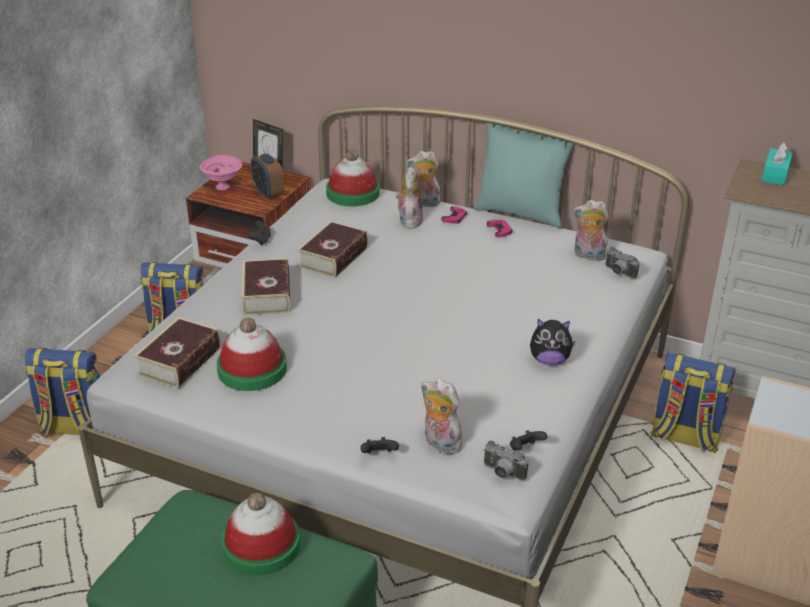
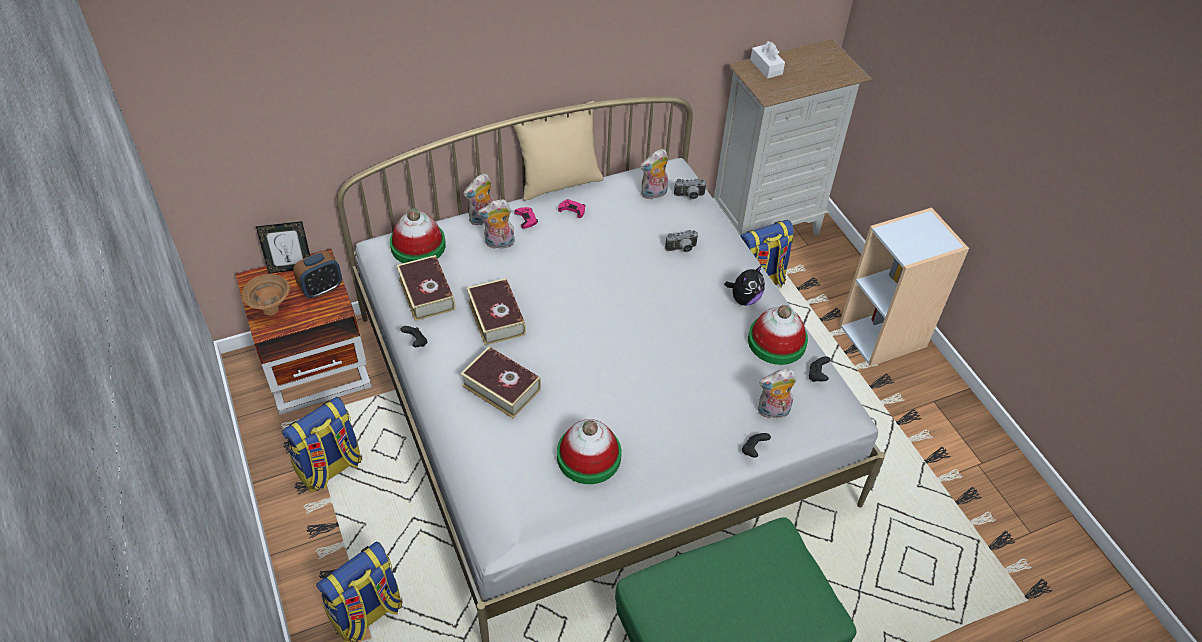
camera: 50 degrees left, 15 degrees up
book [134,317,221,388] -> book moved to [396,255,455,321]
pink bowl [200,155,242,190] -> brown bowl [242,274,290,315]
hat [221,493,300,575] -> hat moved to [748,305,808,365]
alarm clock [251,154,284,199] -> alarm clock turned 45 degrees counterclockwise [293,251,342,298]
plush toy [396,166,423,229] -> plush toy turned 60 degrees counterclockwise [477,199,515,249]
turquoise pillow [474,123,574,228] -> beige pillow [513,101,604,201]
camera [483,440,529,480] -> camera moved to [665,230,698,252]
turquoise tissue box [762,142,793,185] -> white tissue box [750,41,785,79]

